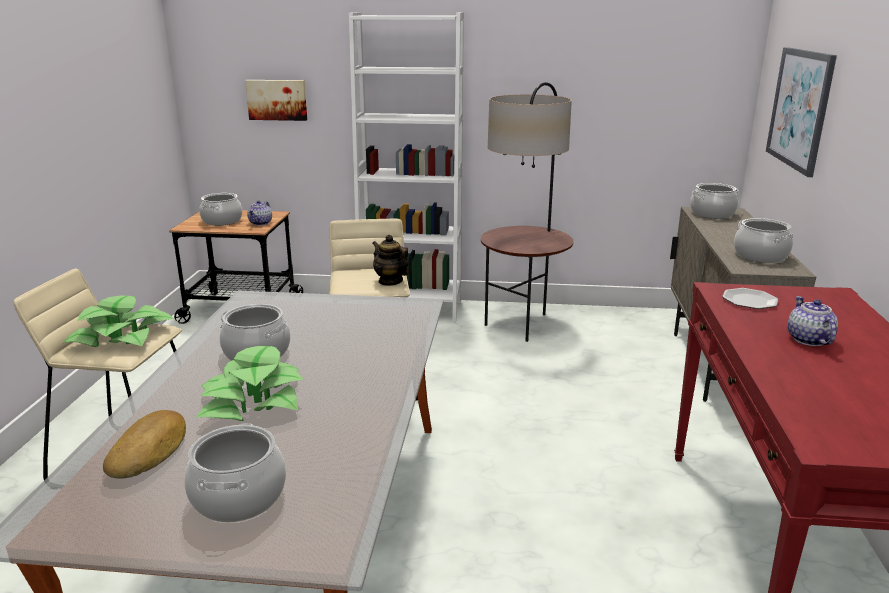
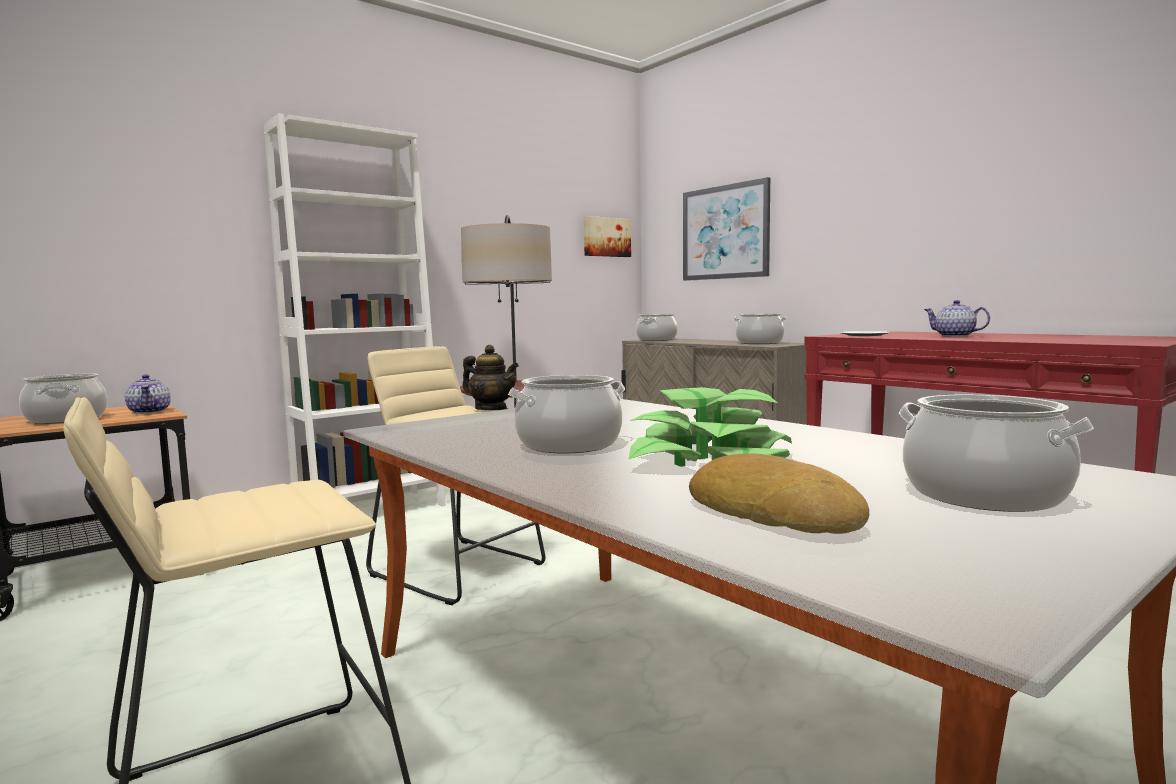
camera: 45 degrees left, 15 degrees down
potted plant [63,295,174,347] -> none
picture [245,80,307,121] -> picture moved to [584,216,631,257]
teapot [372,234,409,286] -> teapot turned 150 degrees counterclockwise [462,345,519,410]

